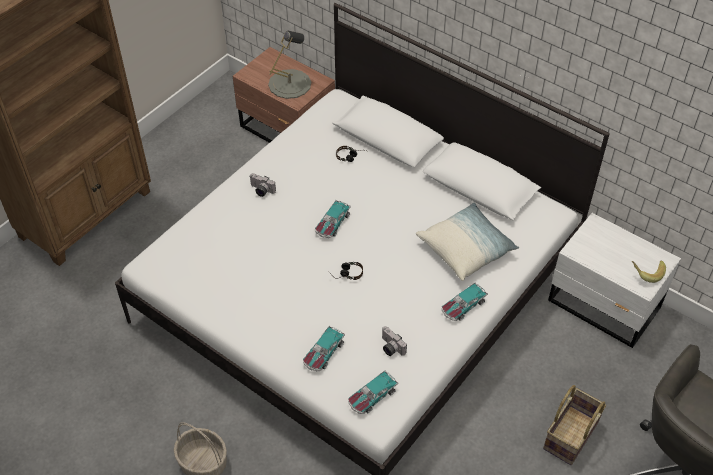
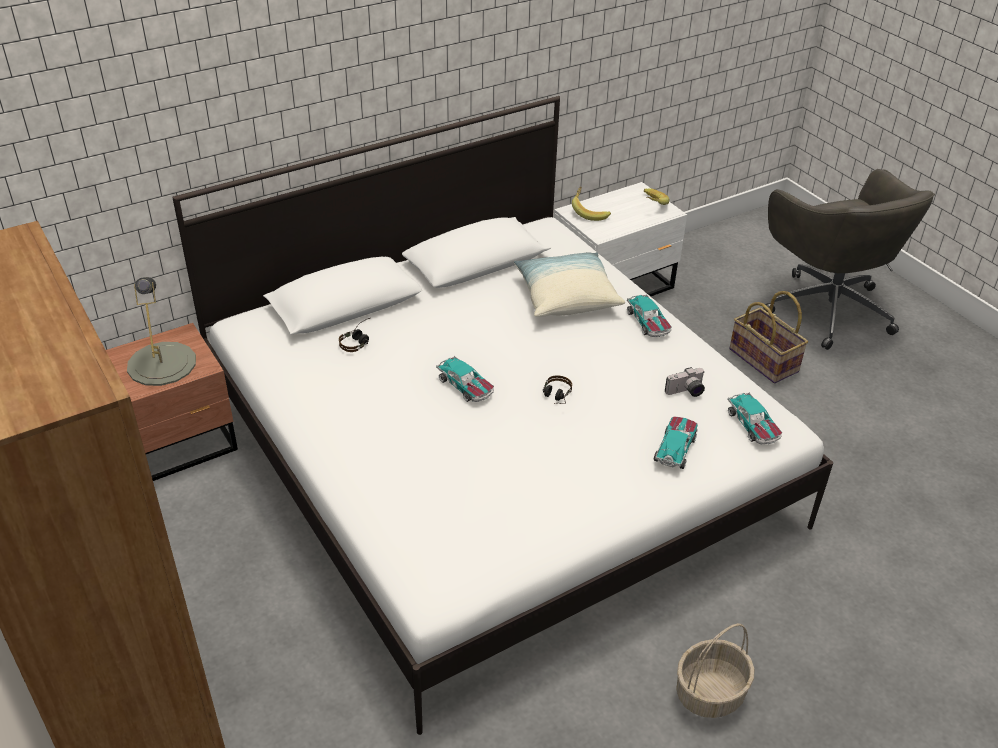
camera: 70 degrees left, 10 degrees down
camera [250,173,276,197] -> none
toy car [303,326,345,371] -> toy car turned 120 degrees counterclockwise [654,416,698,469]
none -> banana [572,186,611,221]

